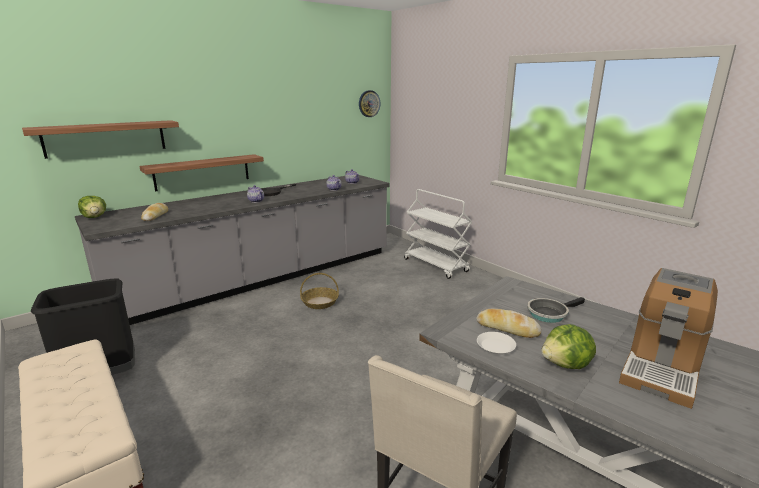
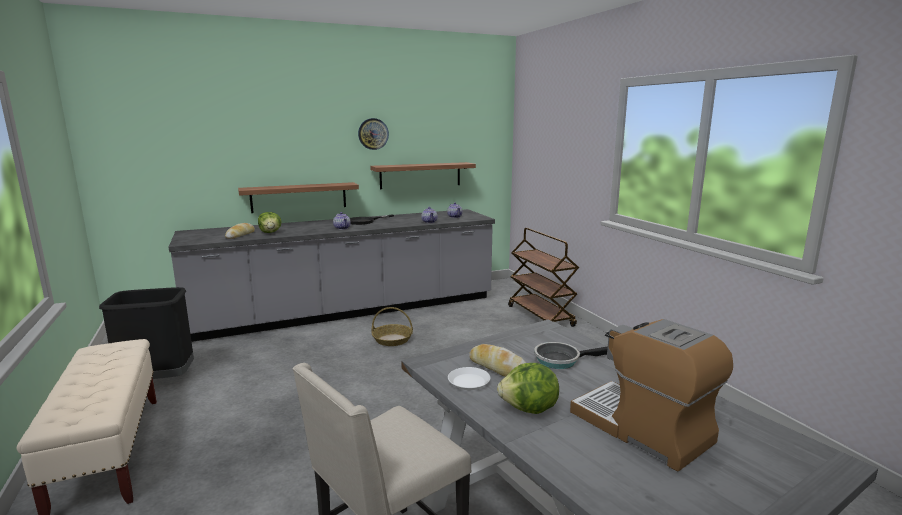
camera: 15 degrees right, 5 degrees down
shelf [22,120,179,159] -> shelf moved to [370,162,476,189]
lettuce [78,196,106,218] -> lettuce moved to [258,212,282,233]
wall clock [359,90,381,117] -> wall clock moved to [358,118,389,150]
white cart [404,189,472,279] -> brown cart [508,228,579,327]
coffee machine [619,268,718,409] -> coffee machine turned 90 degrees clockwise [570,319,733,472]

